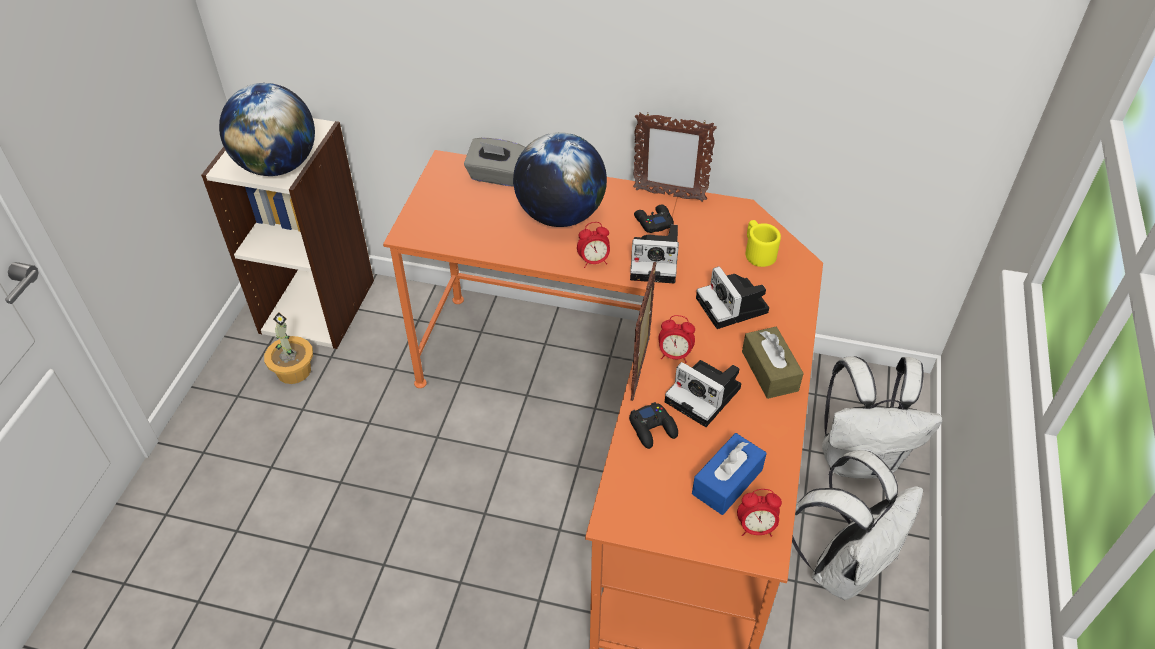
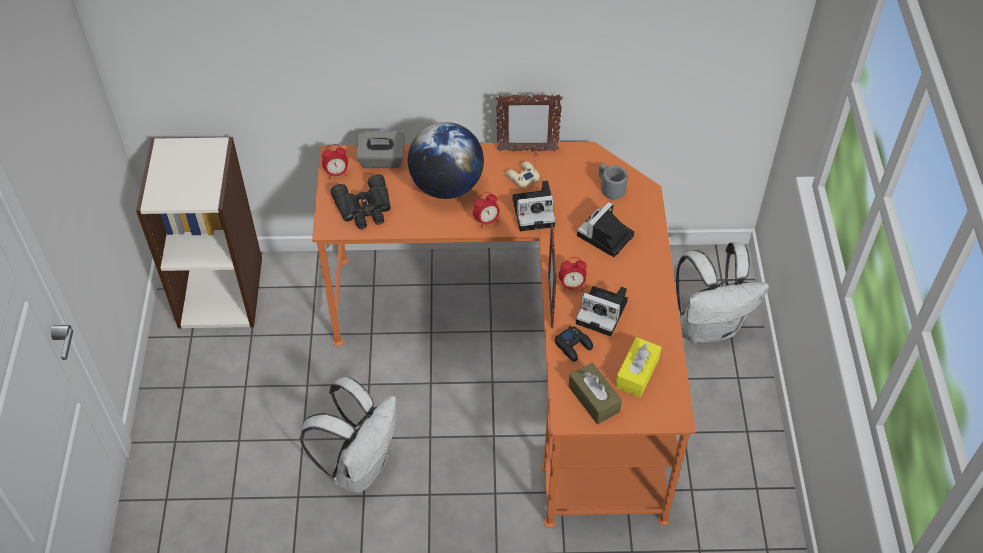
camera: 15 degrees left, 5 degrees up
globe [219,83,315,176] -> none
potted plant [264,312,313,384] -> none
black game controller [634,205,674,233] -> beige game controller [506,162,540,188]
blue tissue box [692,433,767,515] -> yellow tissue box [615,337,661,397]
camera [696,266,769,329] -> camera turned 75 degrees clockwise [577,202,634,257]
alarm clock [737,489,782,537] -> alarm clock moved to [322,144,348,179]
brown tissue box [742,327,804,399] -> brown tissue box moved to [569,363,622,424]
yellow mug [745,220,781,267] -> grey mug [599,163,628,200]
white backpack [792,450,923,600] -> white backpack moved to [300,377,397,493]
none -> black binoculars [331,174,391,229]

